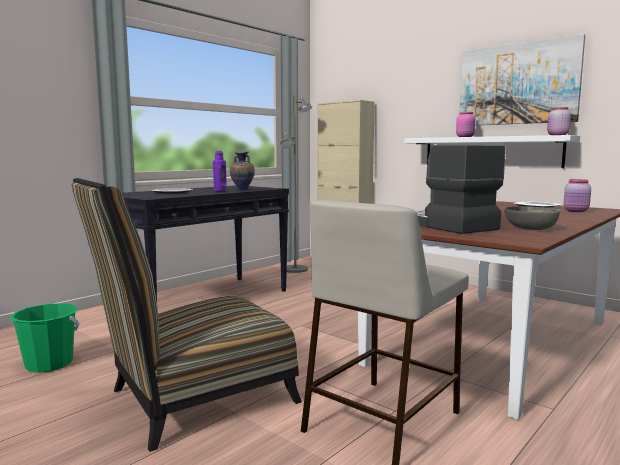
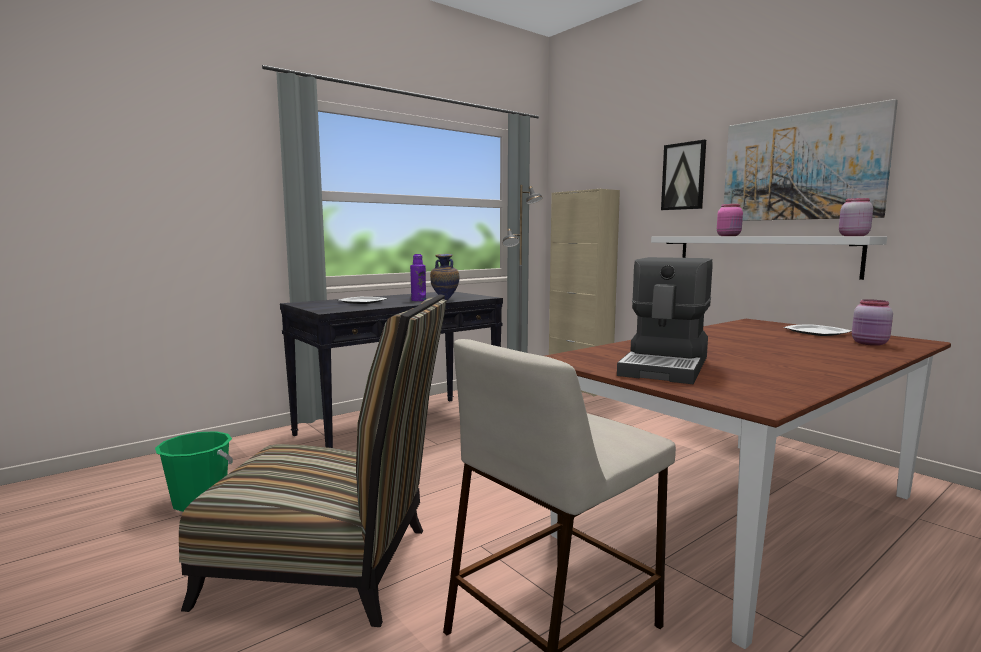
camera: 10 degrees right, 0 degrees up
chair [71,178,302,452] -> chair turned 150 degrees counterclockwise [179,294,447,627]
coffee machine [417,145,506,234] -> coffee machine turned 135 degrees counterclockwise [617,257,713,384]
grey bowl [504,206,560,230] -> none
none -> picture [661,140,706,210]

